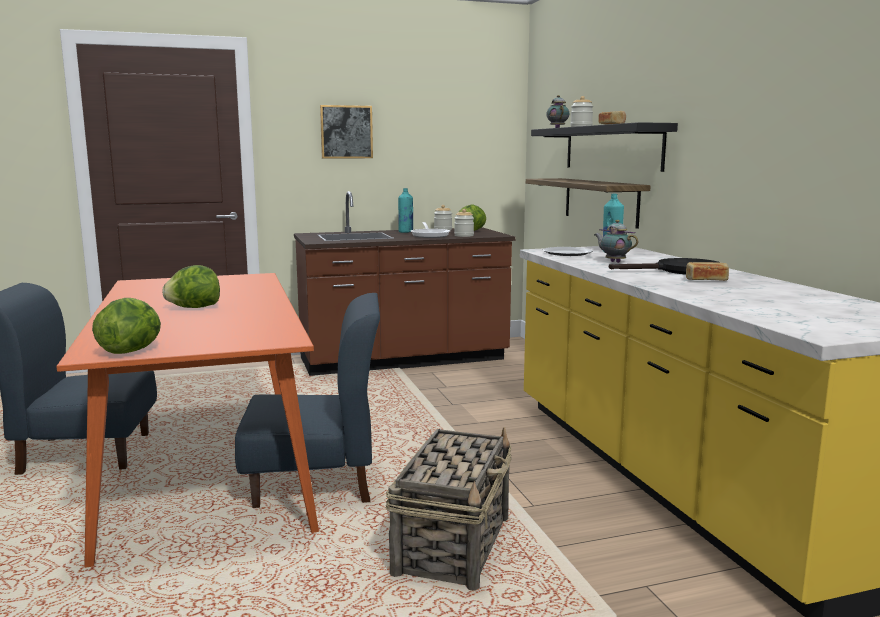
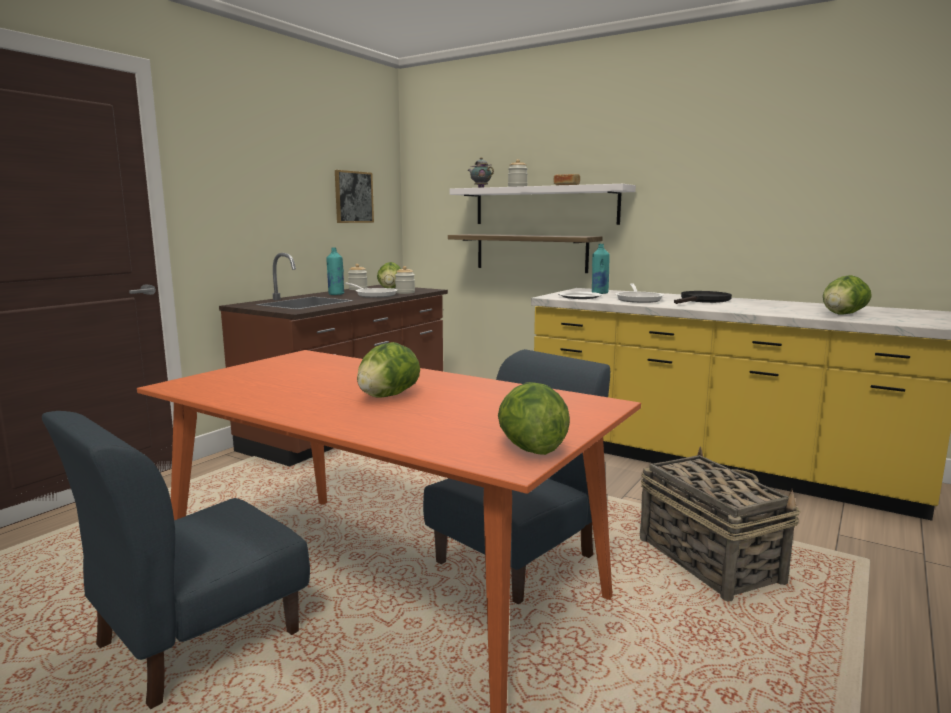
camera: 40 degrees left, 0 degrees up
picture [320,105,373,158] -> picture moved to [335,170,374,223]
black shelf [531,122,678,172] -> white shelf [450,184,636,225]
teapot [594,220,638,263] -> frying pan [615,283,664,303]
bread [686,262,729,281] -> none
none -> lettuce [823,275,872,314]

